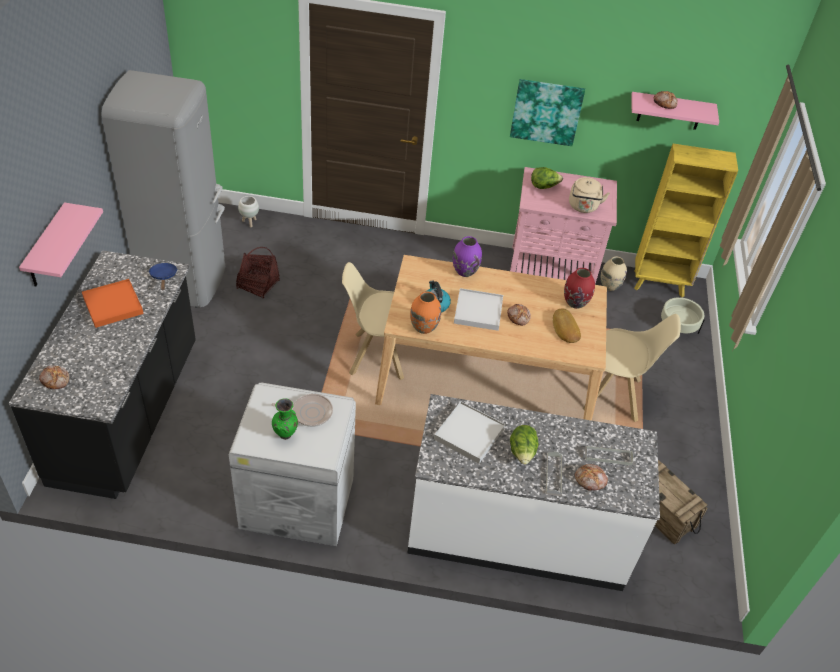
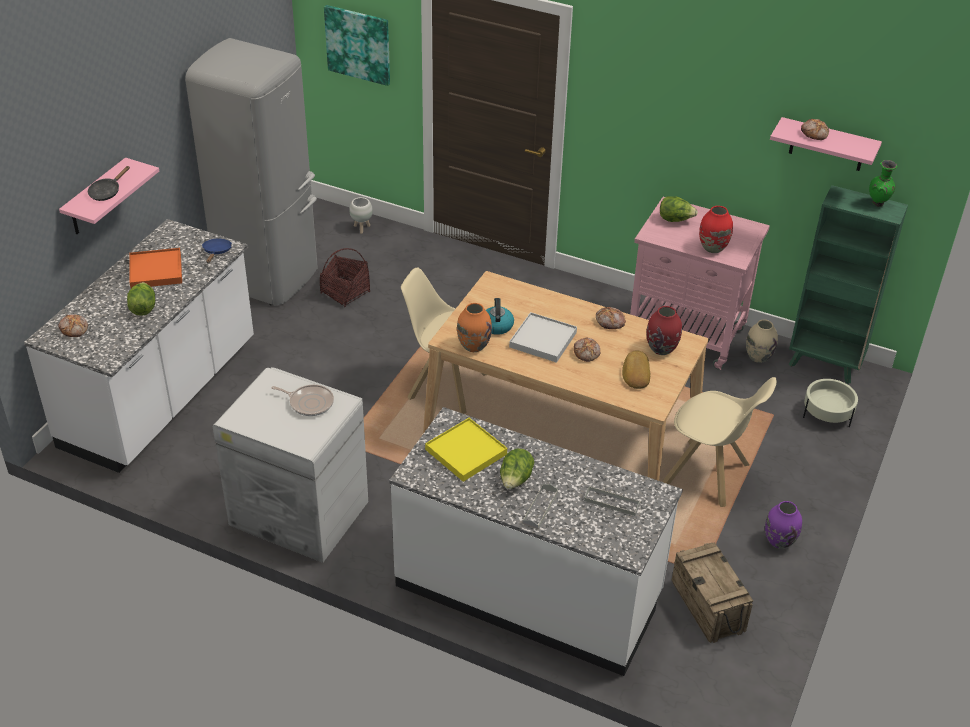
camera: 20 degrees right, 5 degrees down
black counter [9,250,196,499] -> white counter [24,219,254,473]
green vase [272,398,298,440] -> green vase moved to [869,160,897,207]
white tray [434,401,505,464] -> yellow tray [425,418,507,482]
purple vase [453,236,482,277] -> purple vase moved to [765,501,802,549]
picture [510,79,585,146] -> picture moved to [324,5,390,86]
beige kettle [569,177,610,213] -> red vase [699,206,733,253]
bread [575,464,608,491] -> bread moved to [596,307,626,329]
yellow bookcase [634,144,738,297] -> green bookcase [789,185,908,384]
none -> black frying pan [88,166,130,201]
none -> lettuce [127,282,155,316]

